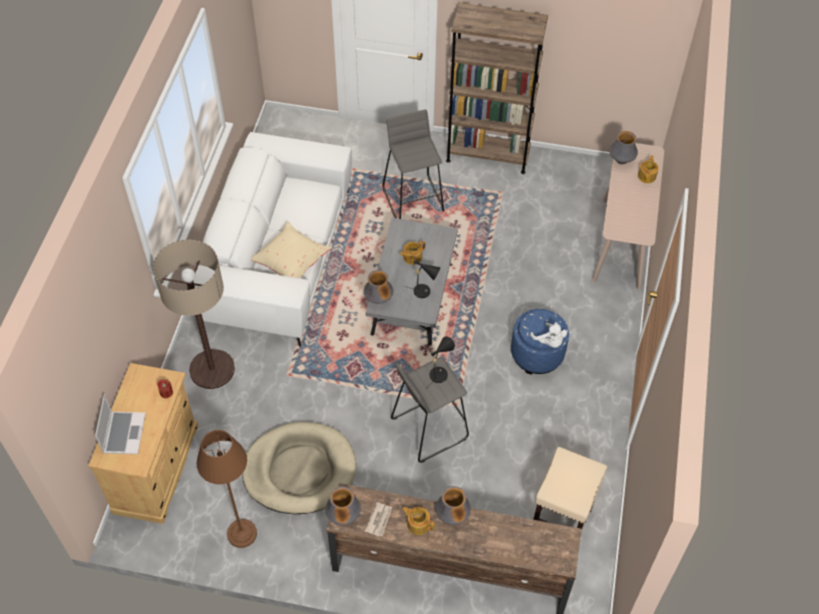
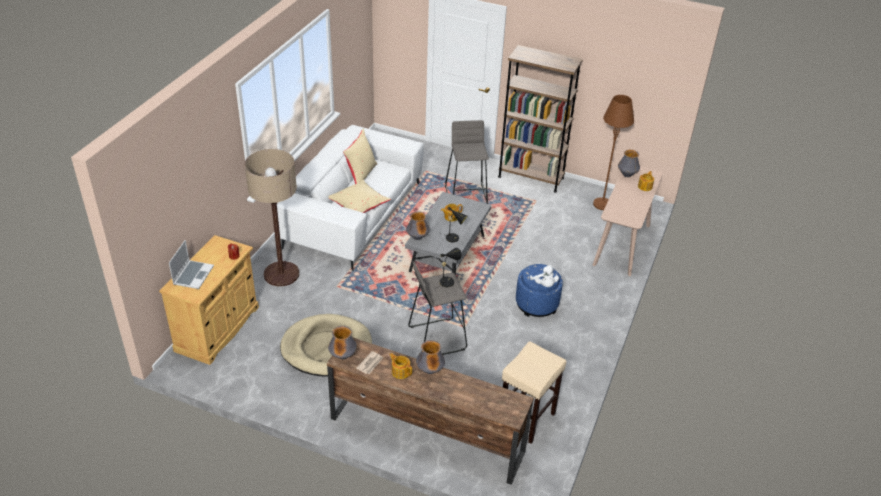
camera: 10 degrees right, 15 degrees down
brown floor lamp [197,430,257,548] -> brown floor lamp moved to [593,95,634,210]
none -> beige pillow [343,129,377,184]

